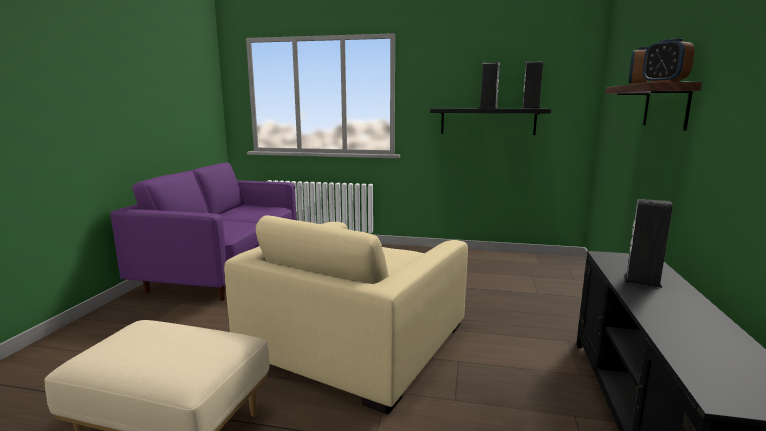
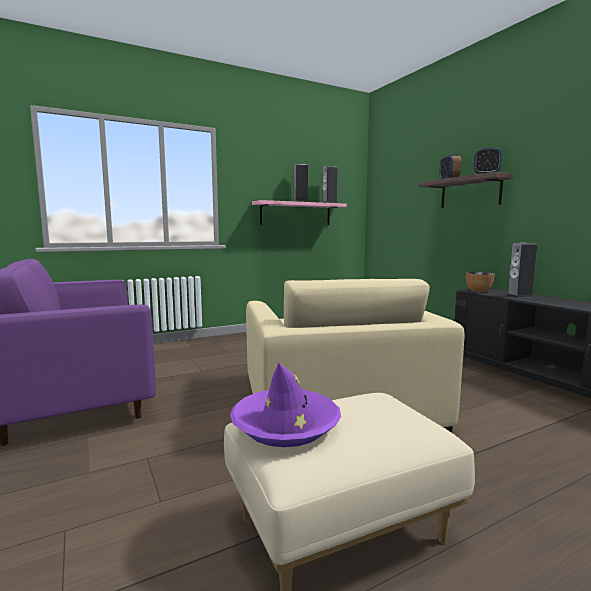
camera: 40 degrees left, 5 degrees down
black shelf [430,108,551,135] -> pink shelf [252,200,347,225]
none -> purple hat [230,363,341,447]
none -> bowl [466,272,495,292]

